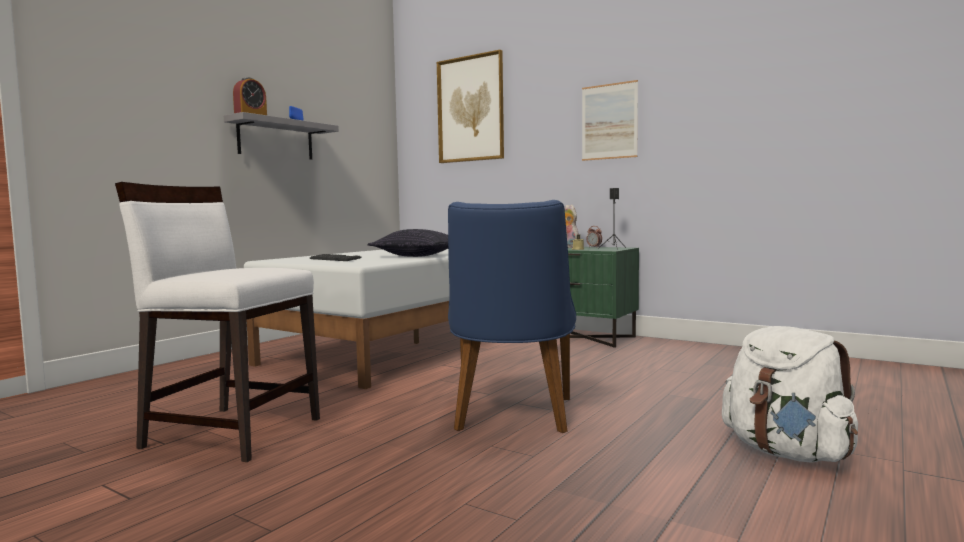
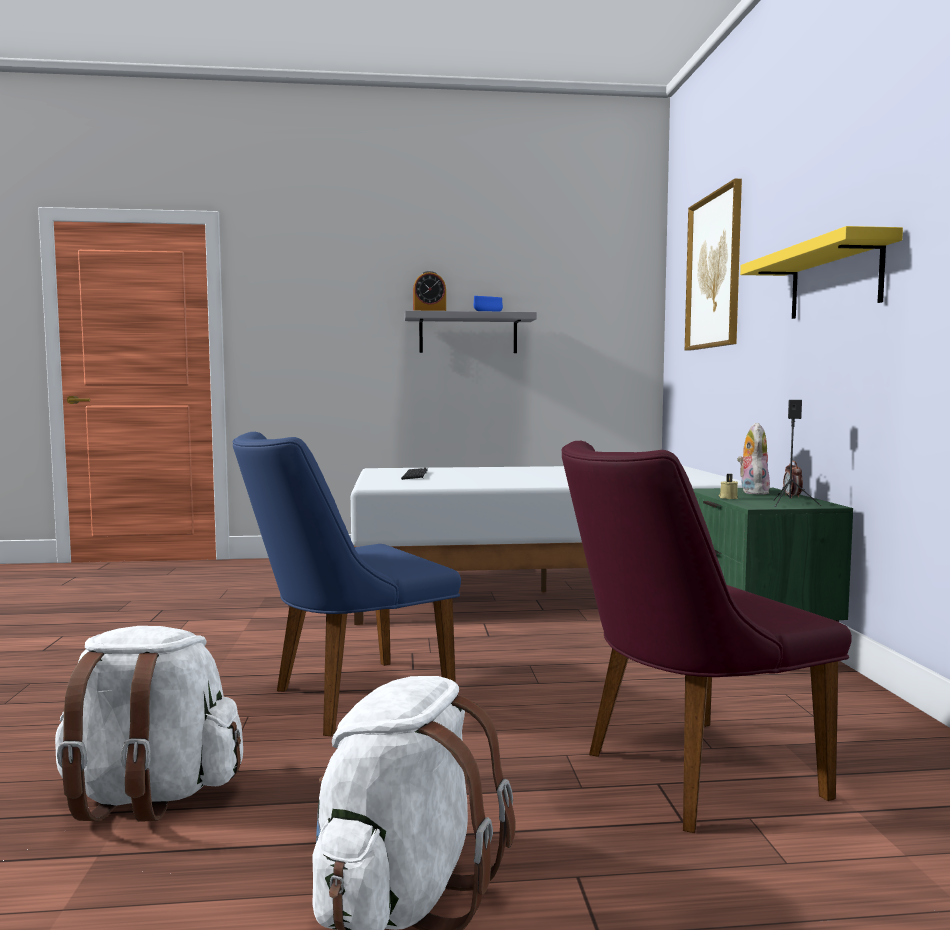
camera: 50 degrees right, 0 degrees up
white chair [115,182,320,462] -> none
pillow [367,229,448,257] -> none
picture [582,80,638,161] -> yellow shelf [740,226,903,319]
none -> white backpack [55,626,243,822]
none -> purple chair [562,441,852,833]

